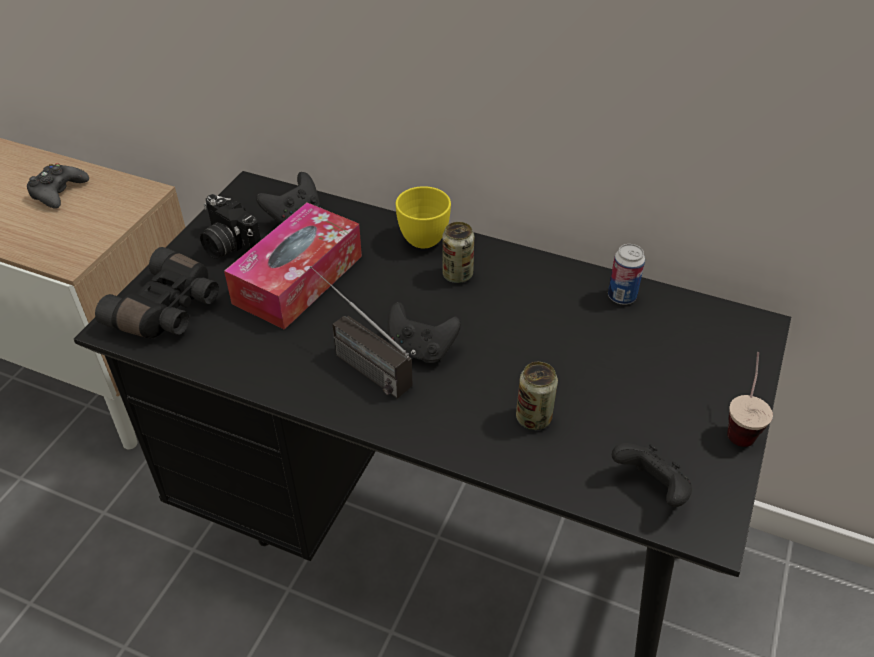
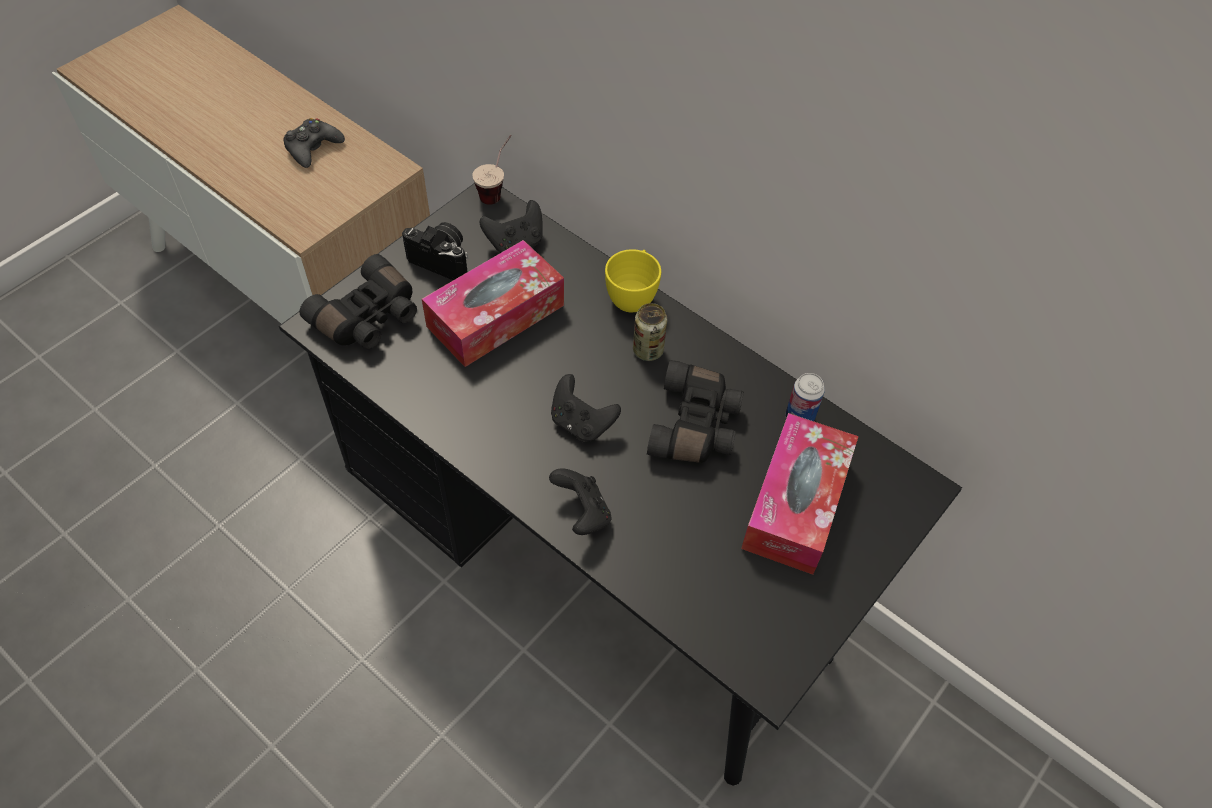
camera: 15 degrees right, 10 degrees up
camera [200,194,261,259] -> camera turned 150 degrees clockwise [402,222,468,280]
radio [310,266,413,399] -> none
can [516,362,558,430] -> none
black game controller [612,443,692,507] -> black game controller moved to [549,468,611,535]
cup [727,352,773,447] -> cup moved to [472,134,512,205]
none -> black binoculars [647,360,744,463]
none -> tissue box [741,413,859,575]

